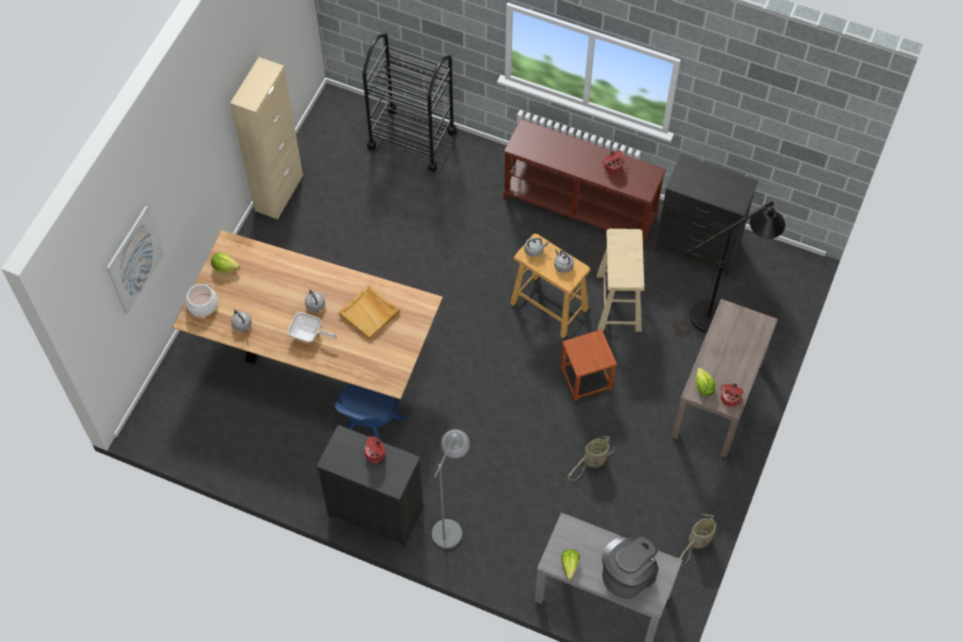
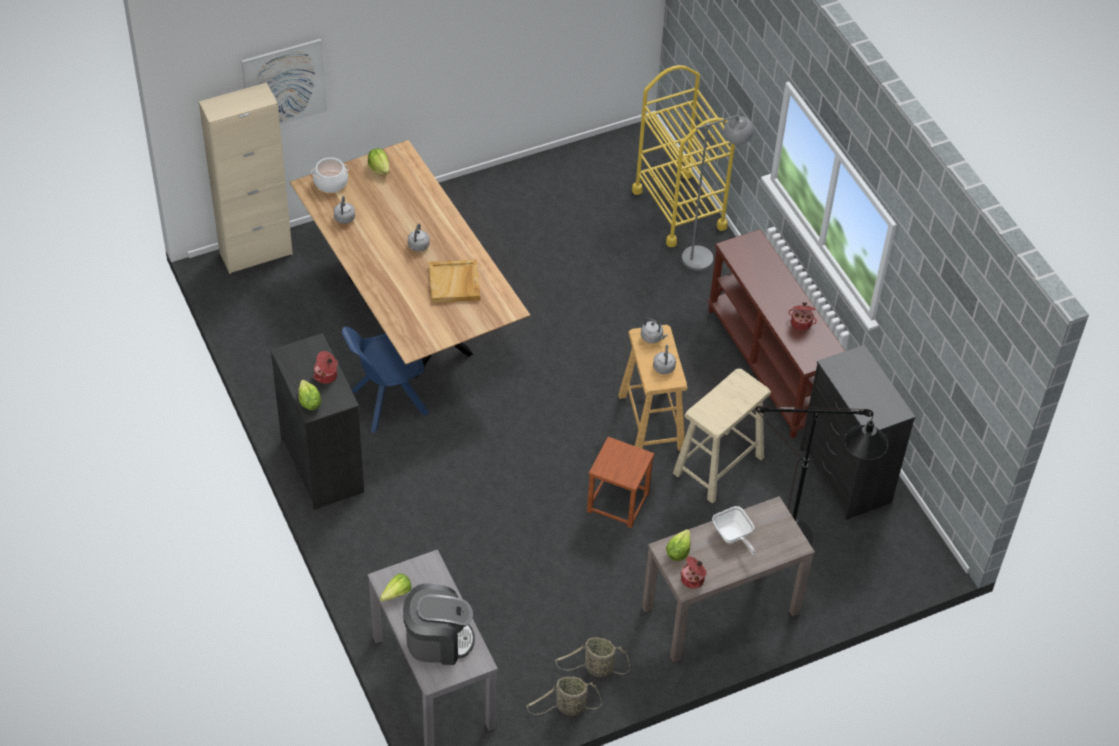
camera: 40 degrees right, 10 degrees down
beige cabinet [230,57,303,219] -> beige cabinet moved to [199,82,293,274]
frying pan [288,312,337,342] -> frying pan moved to [712,506,757,556]
black cart [362,34,456,172] -> yellow cart [632,65,735,247]
grey floor lamp [432,429,470,549] -> grey floor lamp moved to [682,115,753,271]
basket [567,436,615,481] -> basket moved to [555,637,630,677]
none -> lettuce [299,380,322,410]

